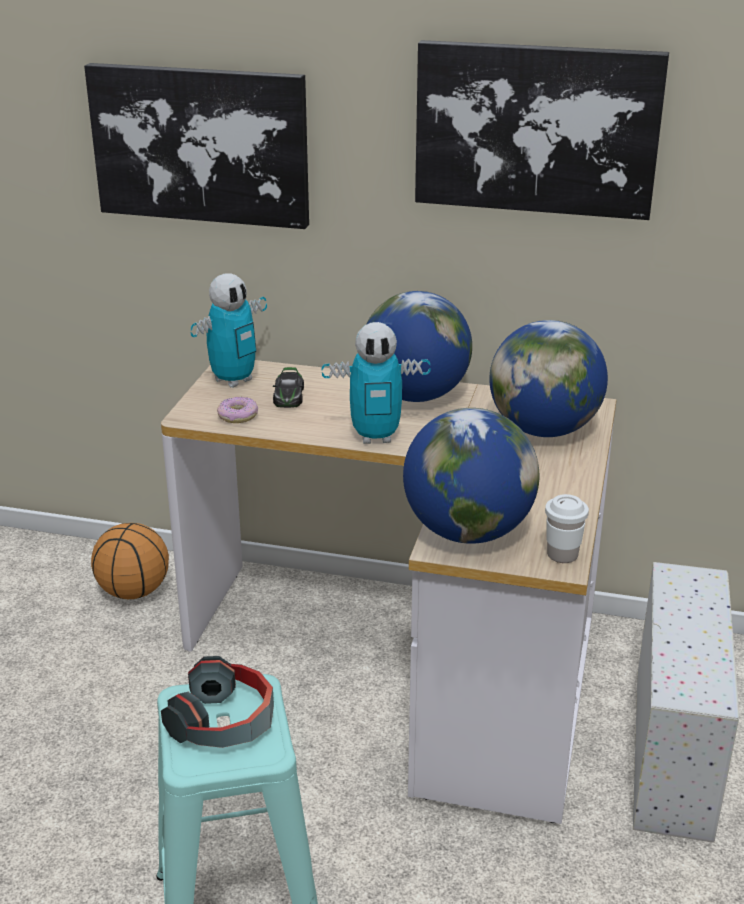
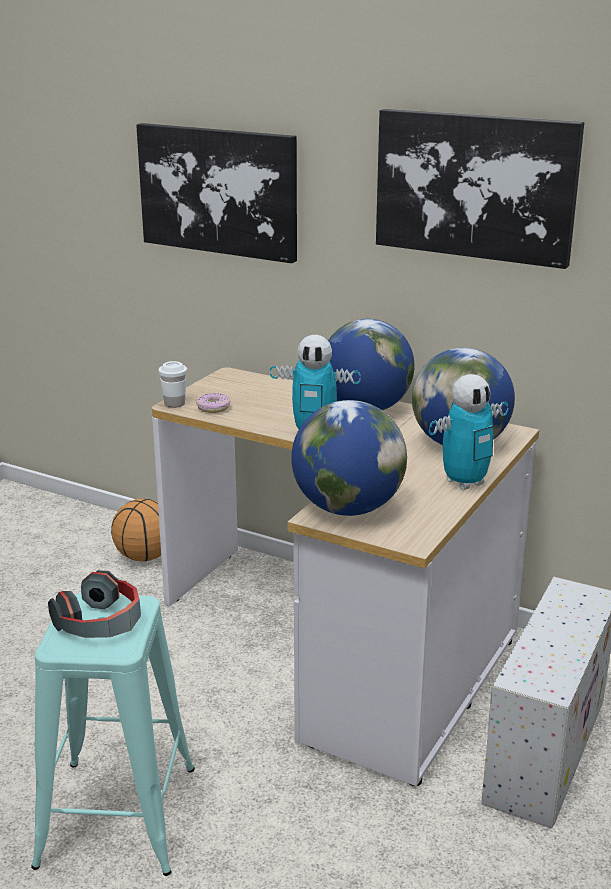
camera: 15 degrees right, 5 degrees down
toy robot [191,274,267,388] -> toy robot moved to [429,374,508,490]
toy car [273,367,304,408] -> none
white cup [545,494,589,563] -> white cup moved to [158,361,187,408]

